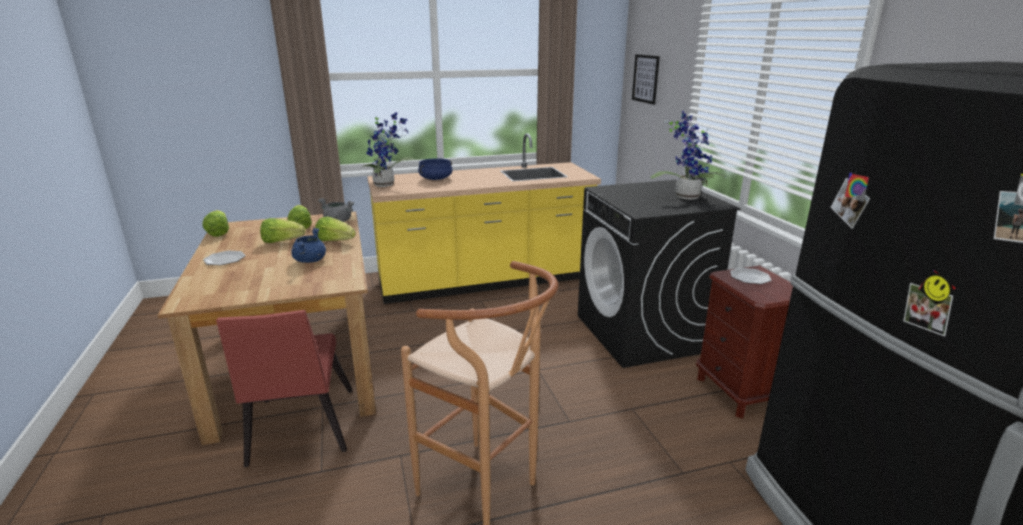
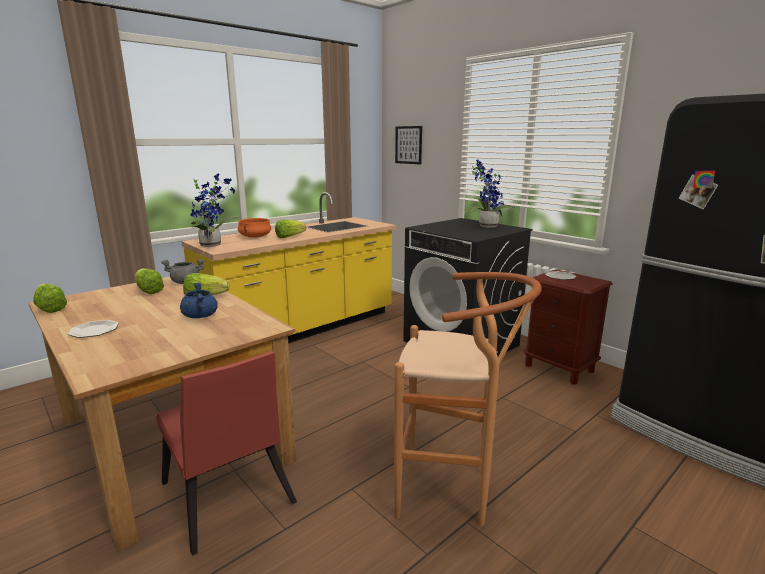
camera: 25 degrees left, 5 degrees down
lettuce [260,218,305,243] -> lettuce moved to [275,220,306,238]
blue cooking pot [418,158,453,180] -> orange cooking pot [238,218,271,238]

